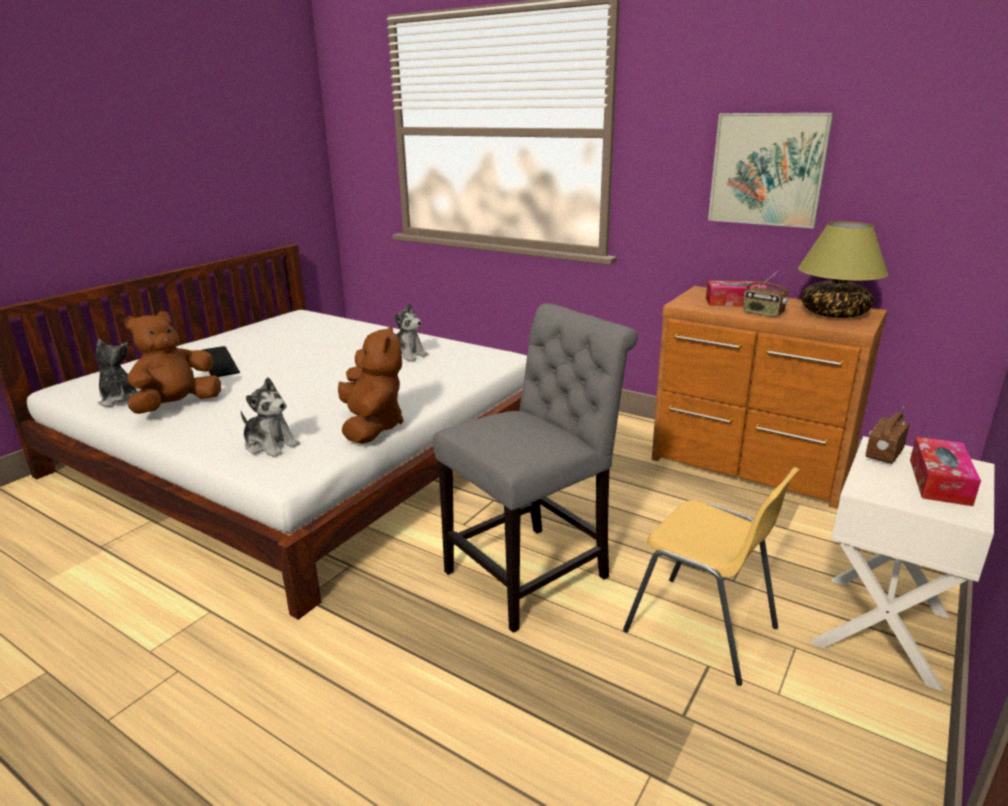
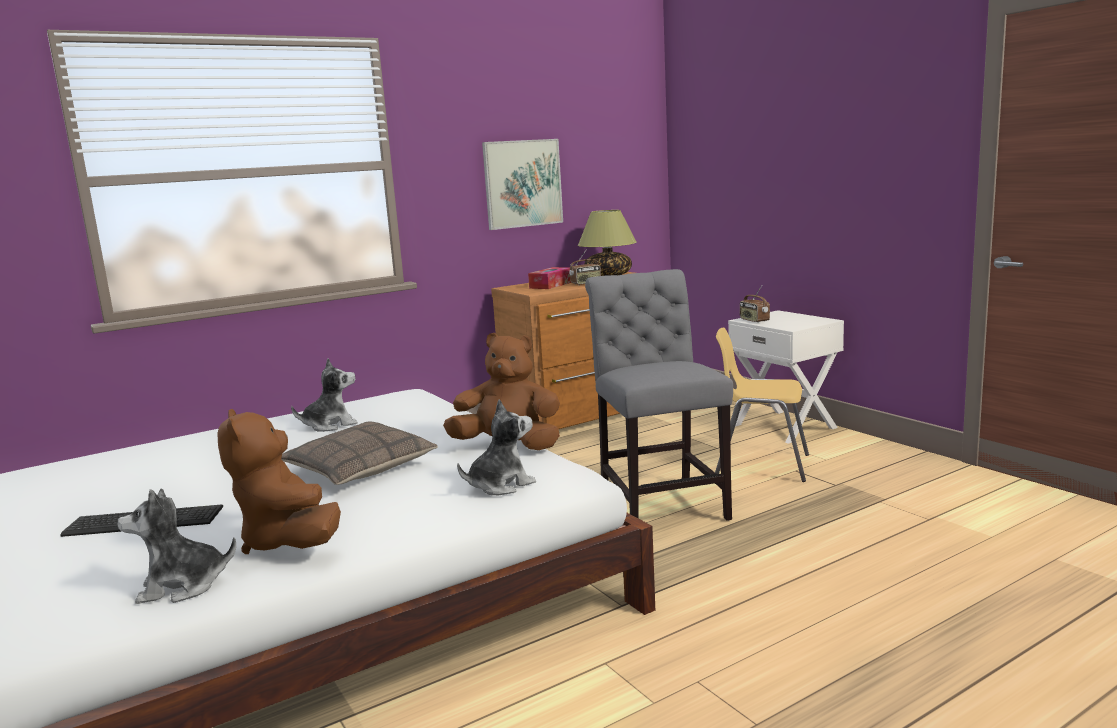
camera: 65 degrees left, 10 degrees down
yellow chair [623,467,800,686] -> yellow chair turned 135 degrees counterclockwise [715,327,809,482]
tissue box [910,437,981,506] -> none
none -> pillow [281,422,438,485]

